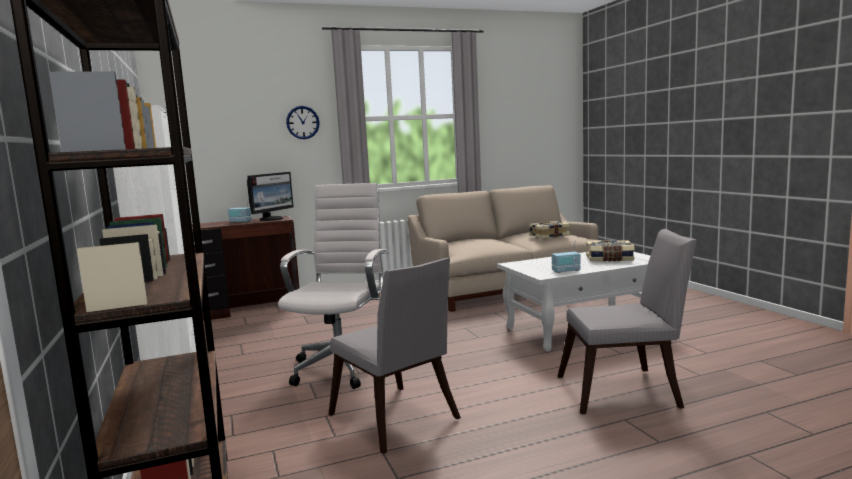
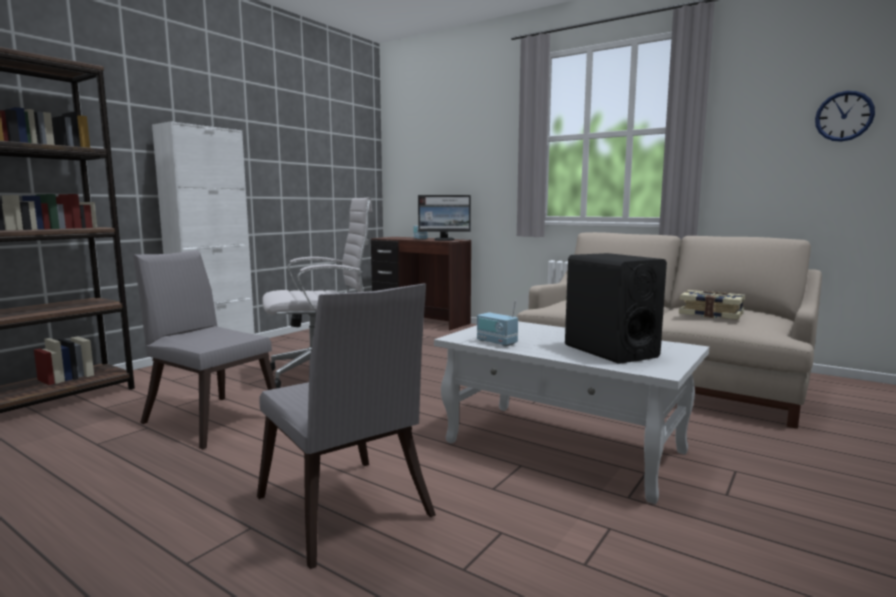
camera: 55 degrees right, 0 degrees up
wall clock [286,106,320,139] -> wall clock moved to [815,91,875,142]
grey chair [329,258,461,454] -> grey chair turned 105 degrees clockwise [133,250,277,450]
book [586,240,635,262] -> black speaker [565,253,667,364]

